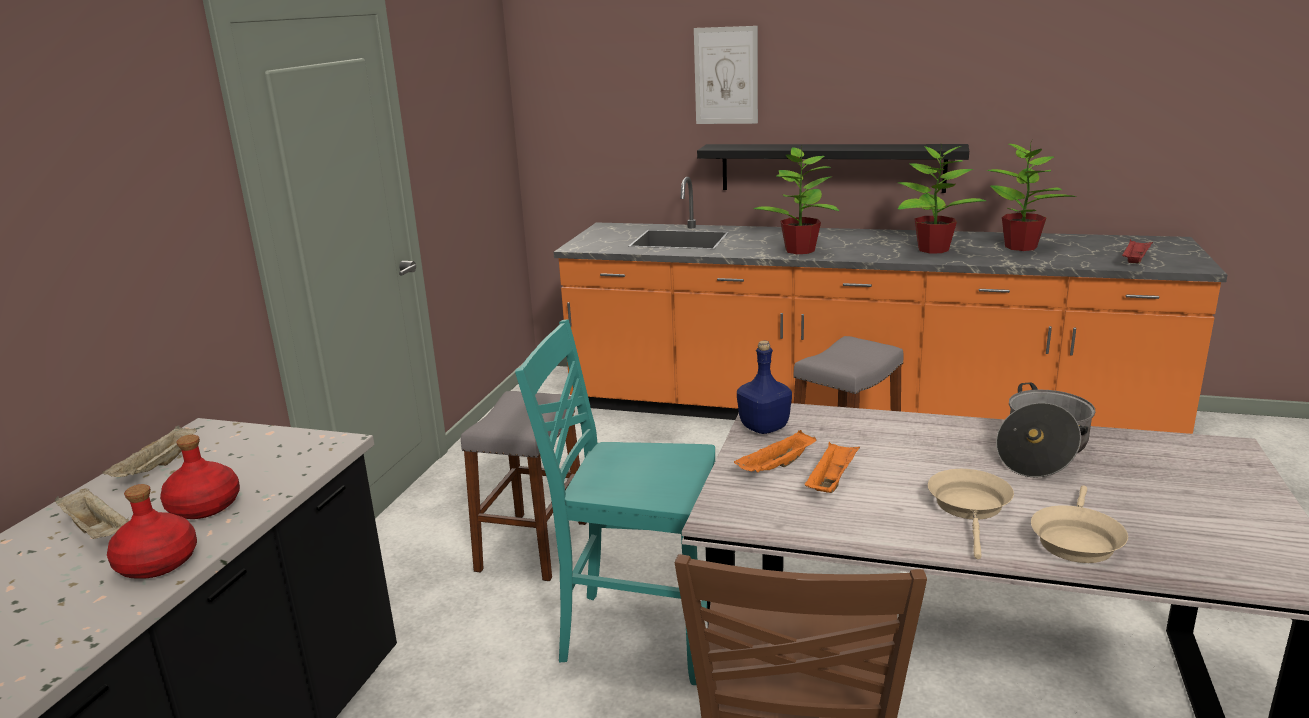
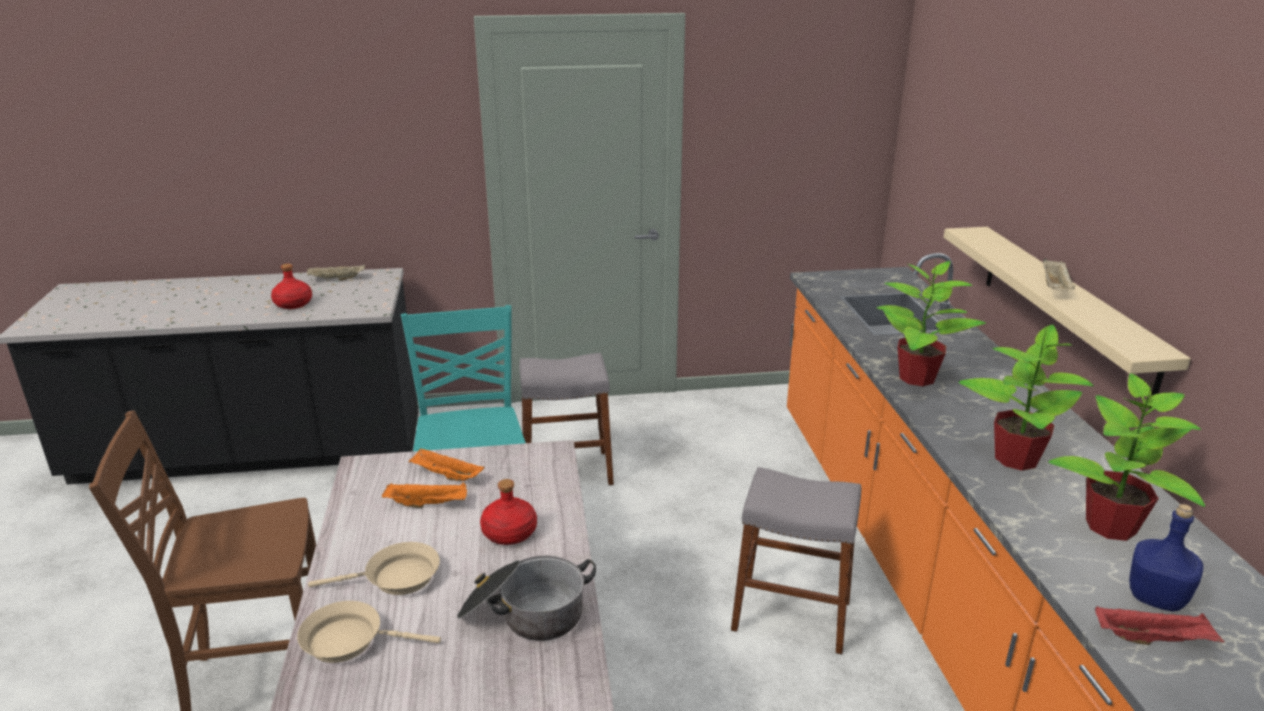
camera: 65 degrees right, 5 degrees up
beige tray [55,489,129,539] -> beige tray moved to [1043,258,1075,290]
red bottle [107,484,197,579] -> red bottle moved to [480,479,537,545]
picture [694,26,758,124] -> none
black shelf [697,144,969,193] -> beige shelf [944,227,1191,411]
blue bottle [737,341,792,434] -> blue bottle moved to [1129,504,1203,612]

